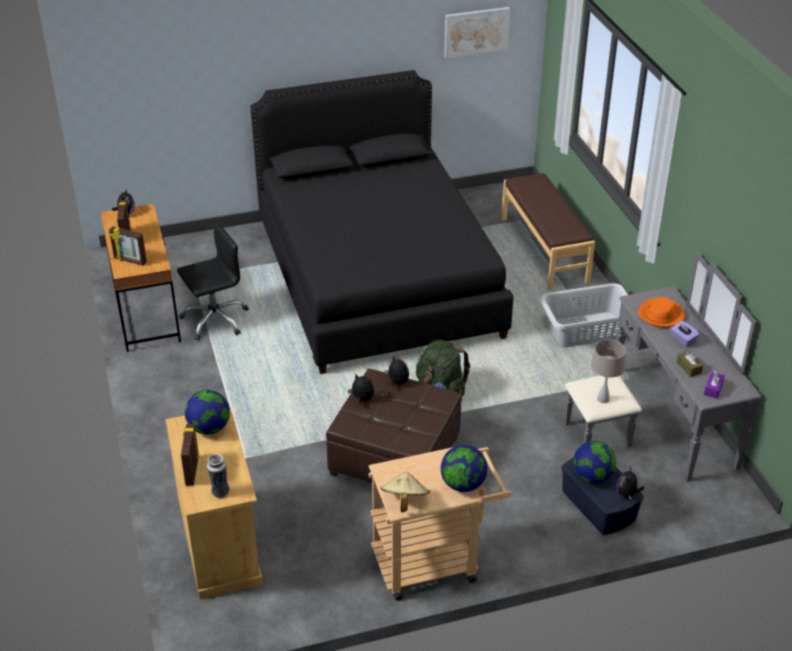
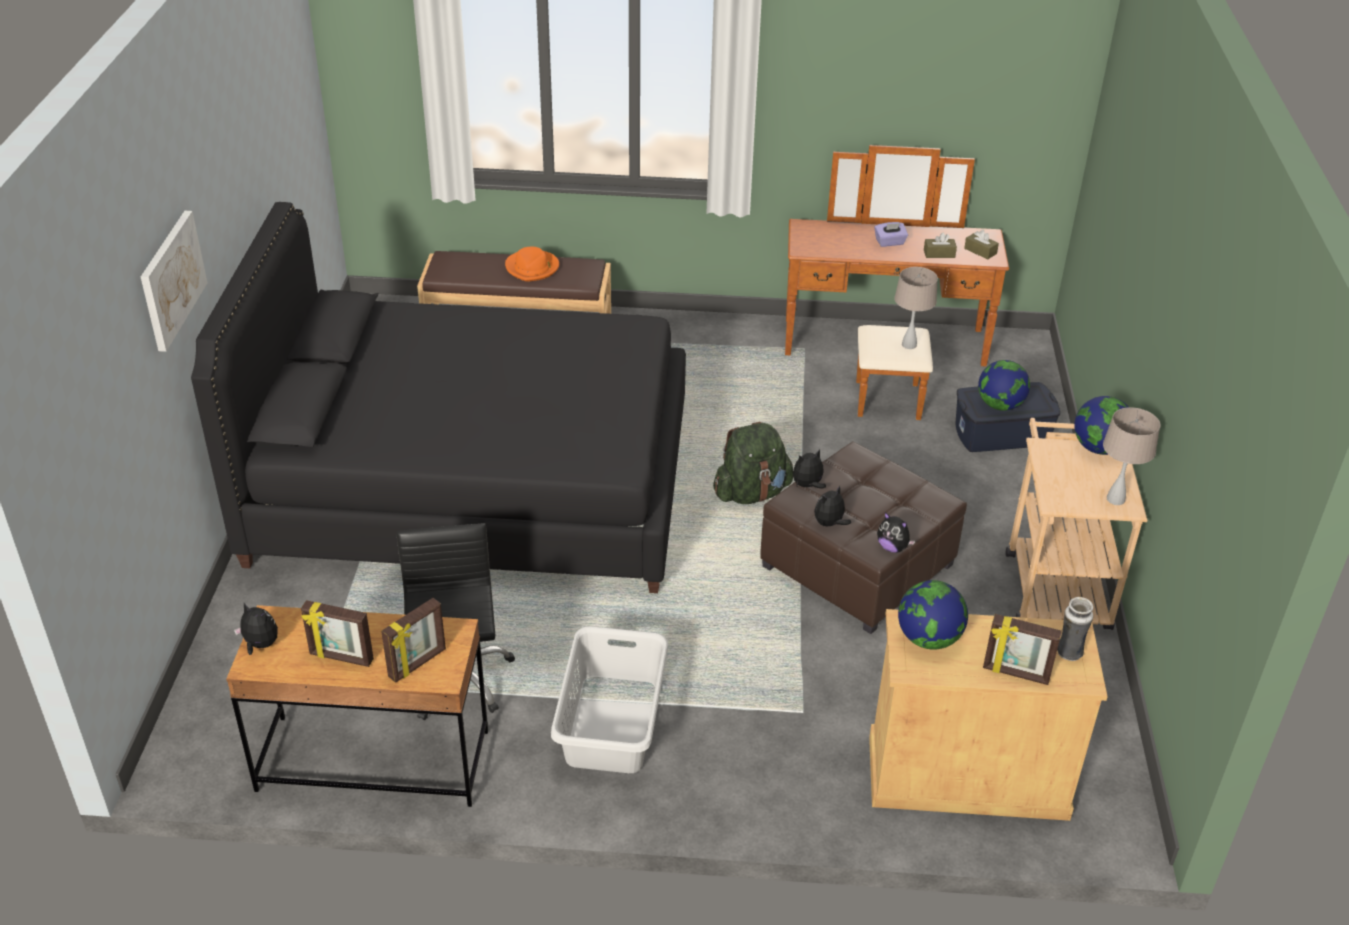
camera: 70 degrees left, 0 degrees up
beige hat [381,471,430,512] -> beige table lamp [1103,407,1161,505]
picture [444,7,510,58] -> picture moved to [141,211,207,352]
grey laundry basket [540,283,628,347] -> grey laundry basket moved to [551,626,668,773]
grey dresser [564,252,762,482] -> brown dresser [785,145,1009,420]
plush toy [617,466,644,500] -> plush toy moved to [877,512,915,553]
orange hat [638,297,685,328] -> orange hat moved to [505,247,559,282]
purple tissue box [704,371,725,399] -> brown tissue box [964,230,999,259]

